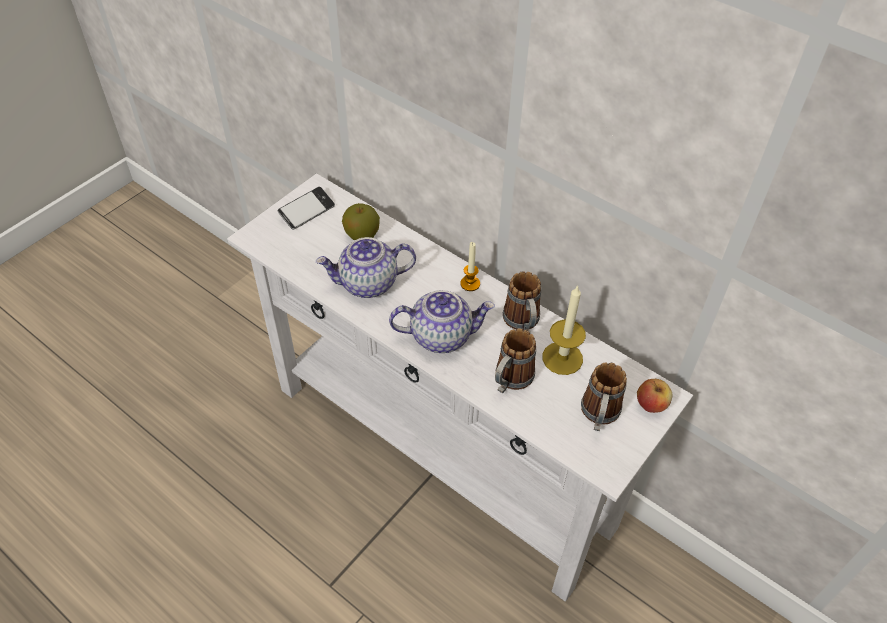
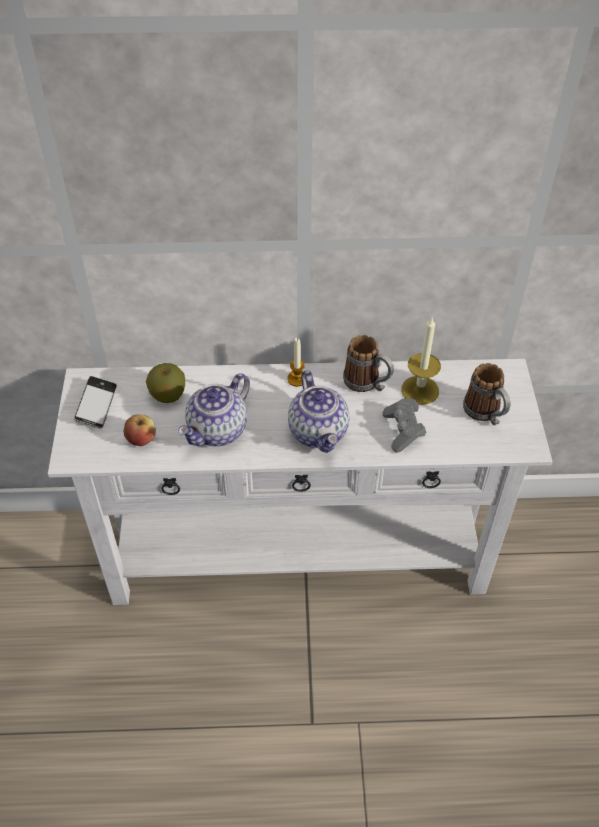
camera: 40 degrees left, 0 degrees up
teapot [389,290,495,353] -> teapot turned 120 degrees clockwise [288,371,349,453]
mug [495,329,536,393] -> grey game controller [382,398,426,453]
apple [637,379,672,413] -> apple moved to [124,414,156,446]

